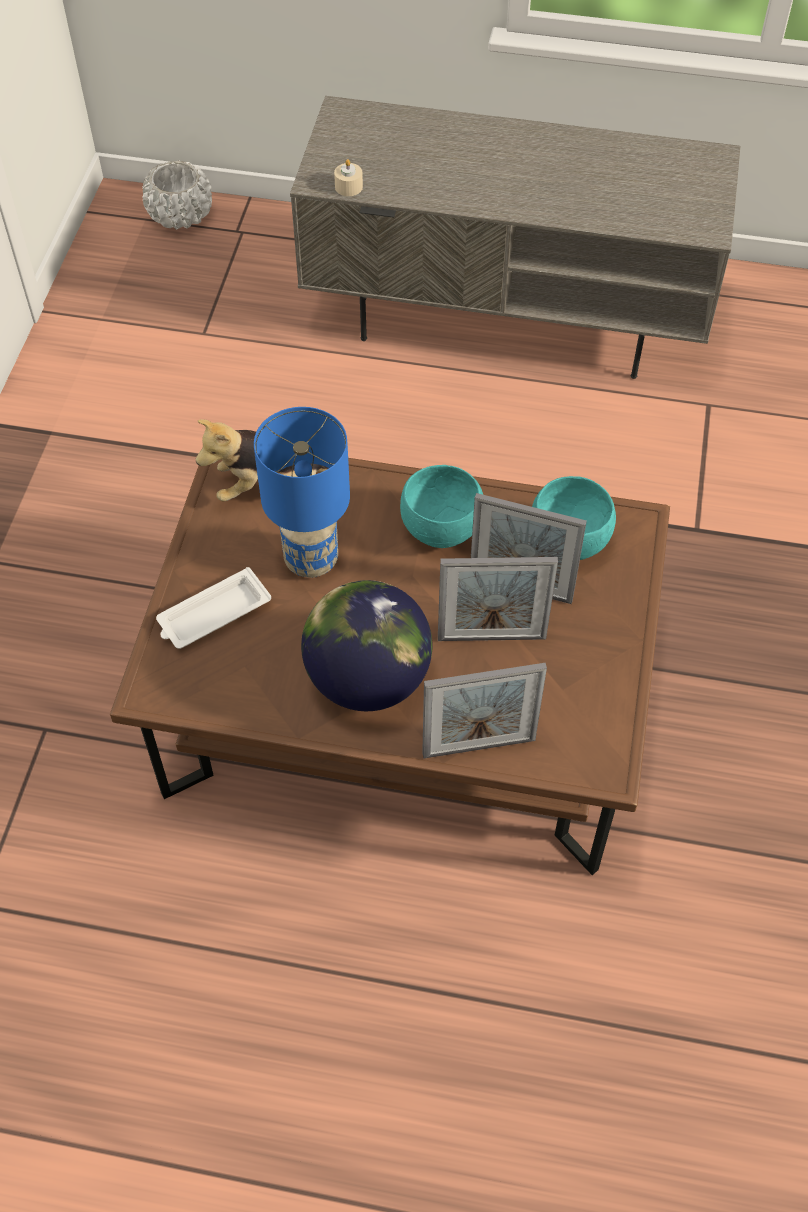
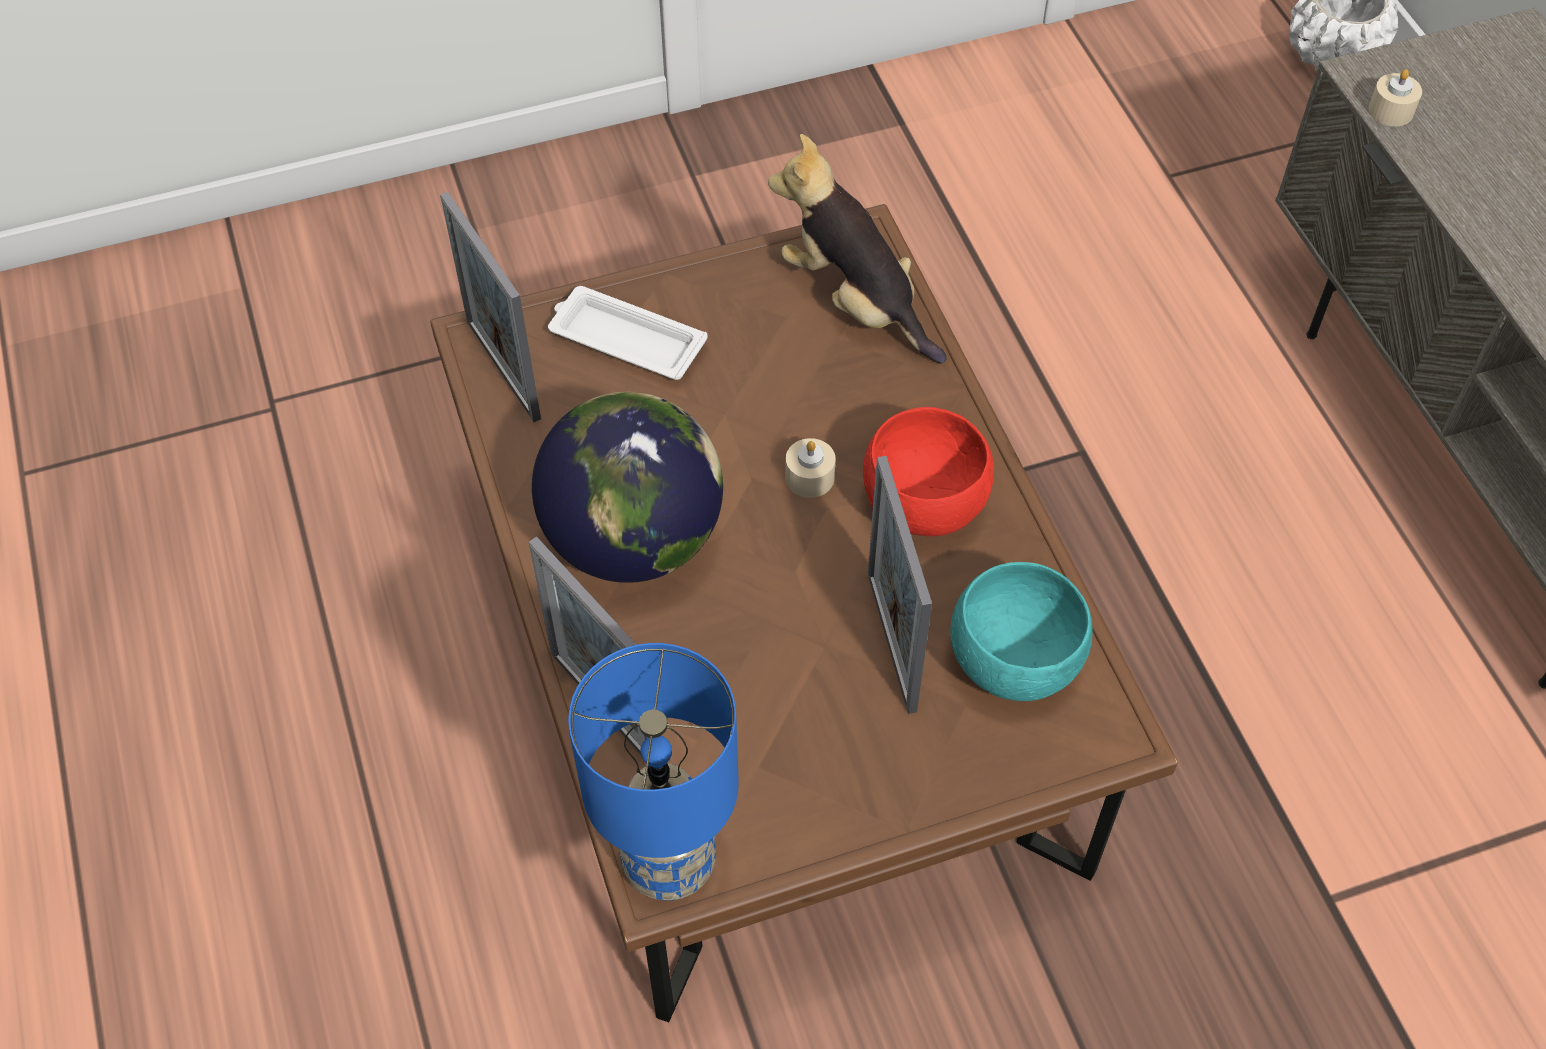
camera: 60 degrees right, 0 degrees up
blue table lamp [254,407,350,578] -> blue table lamp moved to [568,643,739,901]
turquoise bowl [400,465,483,548] -> red bowl [863,407,994,536]
picture frame [438,557,558,641] -> picture frame moved to [440,192,541,422]
none -> beige candle [785,438,836,498]

